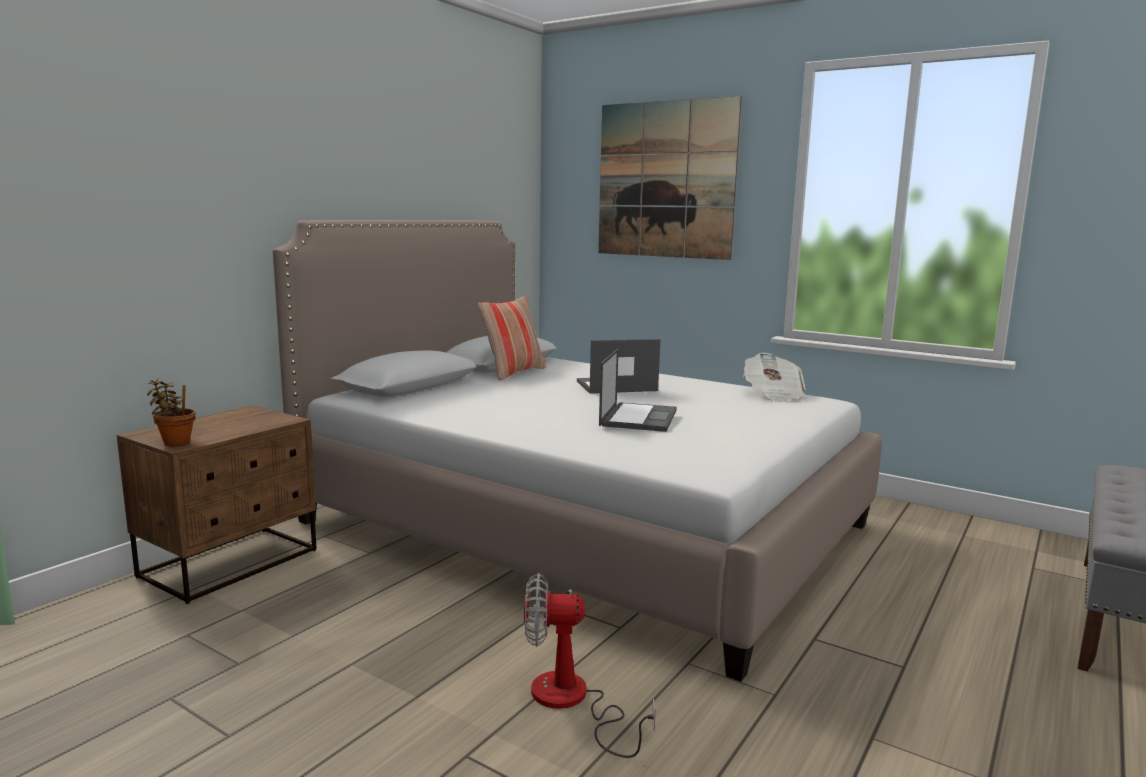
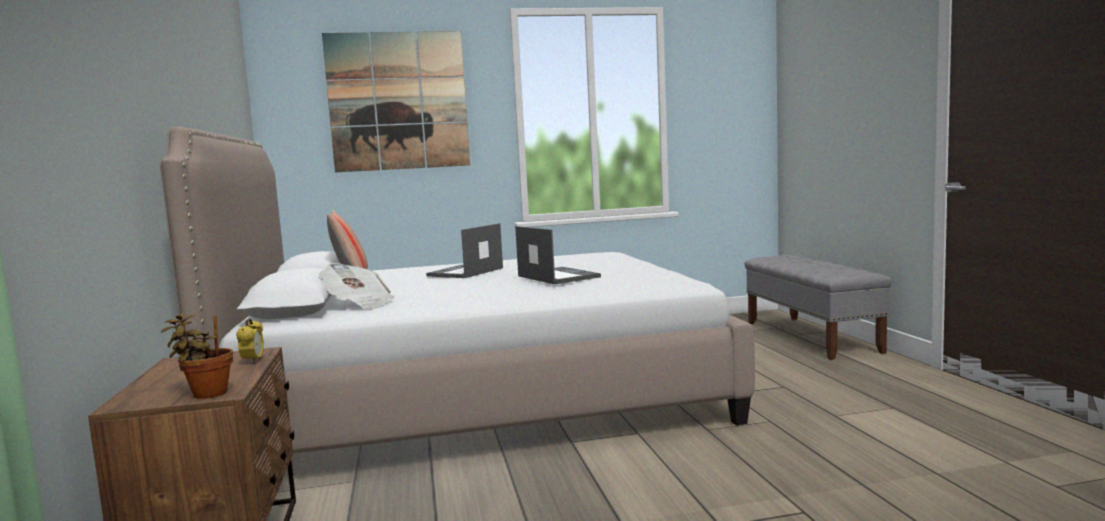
camera: 45 degrees left, 5 degrees down
fan [524,573,656,758] -> none
newspaper [744,353,806,403] -> newspaper moved to [319,263,394,309]
none -> alarm clock [236,318,264,364]

